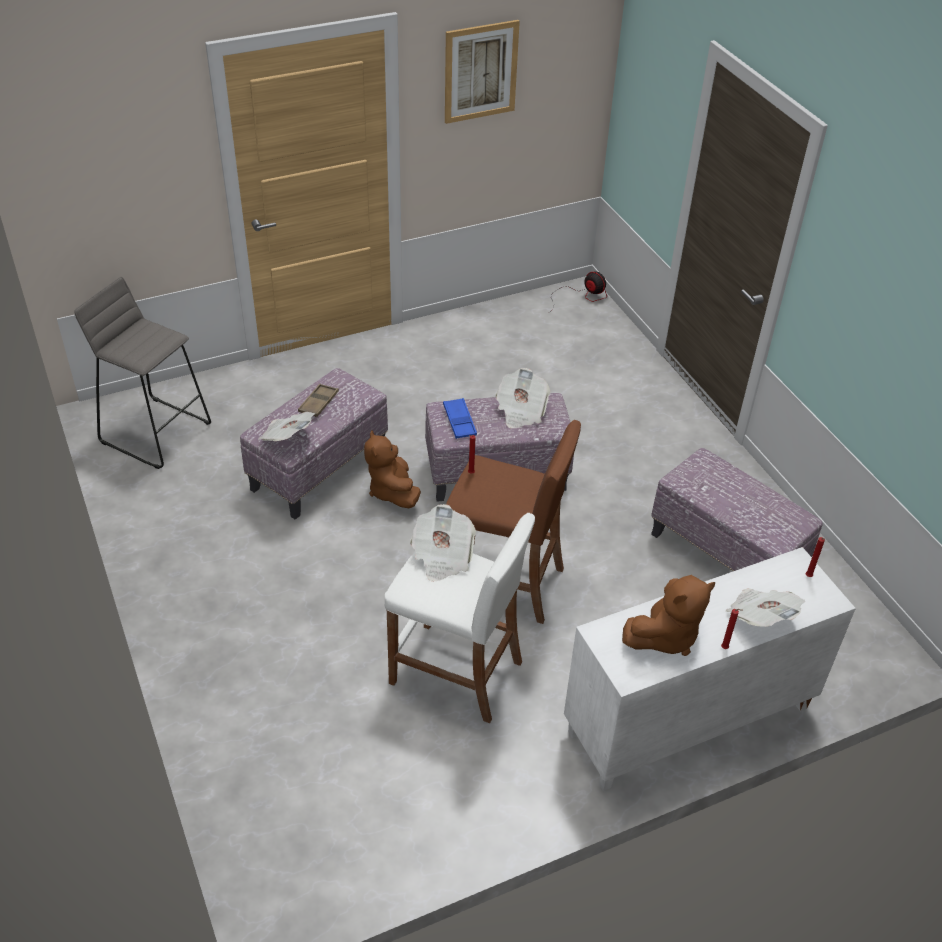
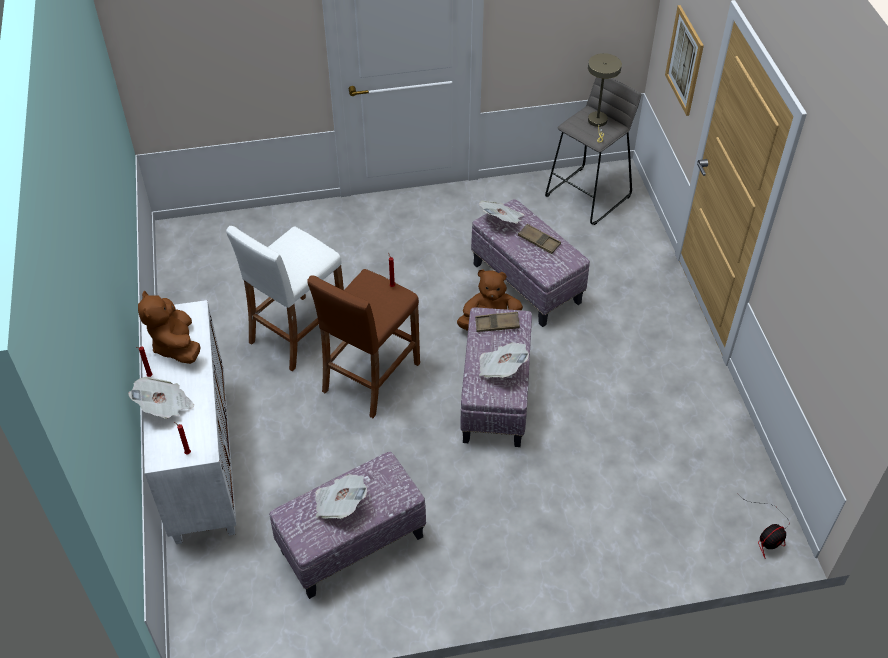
camera: 105 degrees right, 5 degrees up
newspaper [410,504,476,582] -> newspaper moved to [316,474,367,519]
blue tray [443,398,477,439] -> brown tray [475,312,520,332]
picture [445,20,520,124] -> picture moved to [665,5,704,116]
none -> beige table lamp [588,53,622,143]

